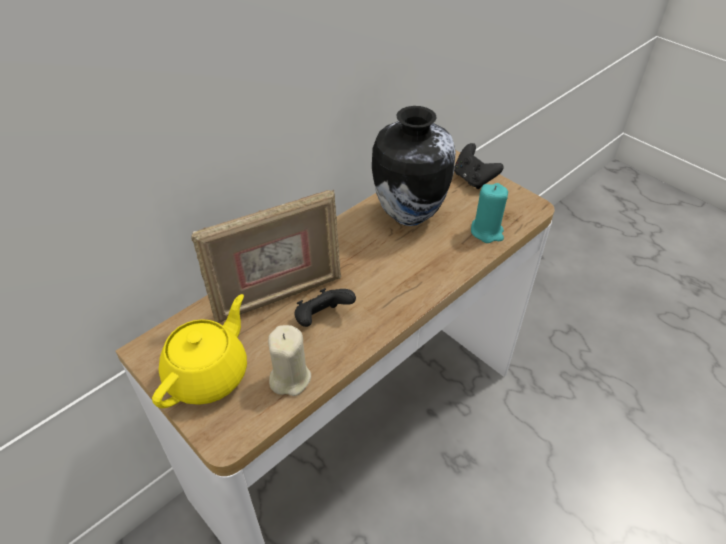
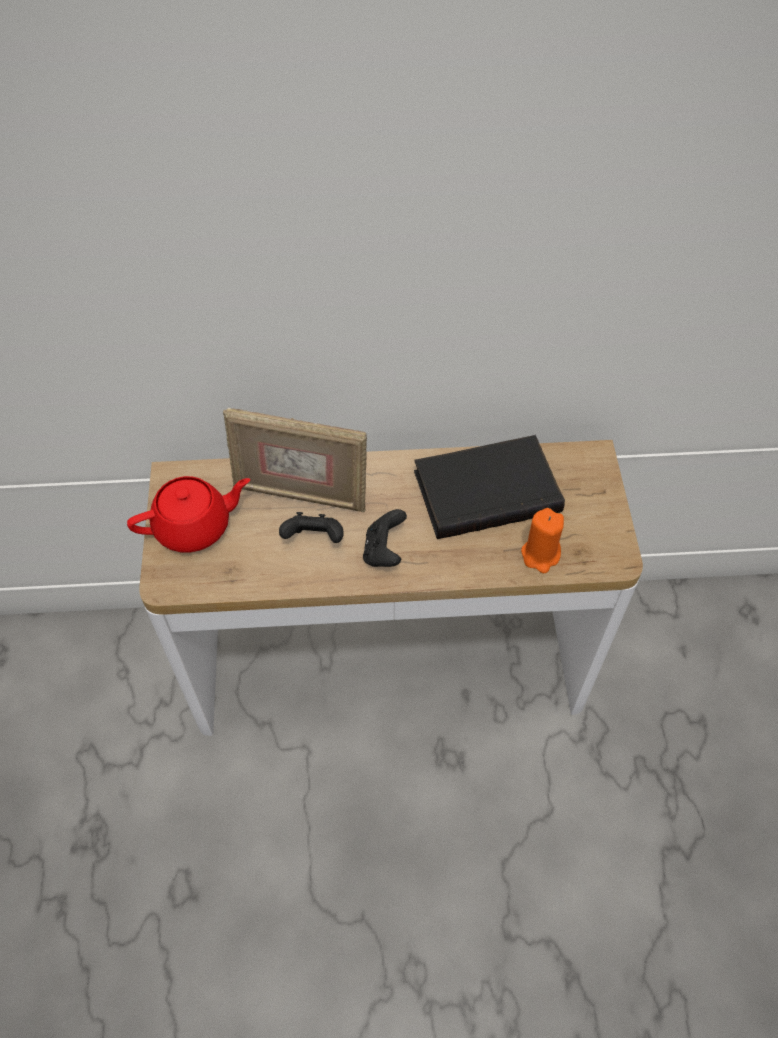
camera: 40 degrees right, 10 degrees up
yellow teapot [152,294,247,408] -> red teapot [127,476,250,553]
beige candle [268,325,311,396] -> none
vase [372,106,456,226] -> black book [414,435,565,539]
black game controller [454,143,504,189] -> black game controller moved to [363,509,407,567]
turquoise candle [471,183,508,243] -> orange candle [521,508,564,573]

